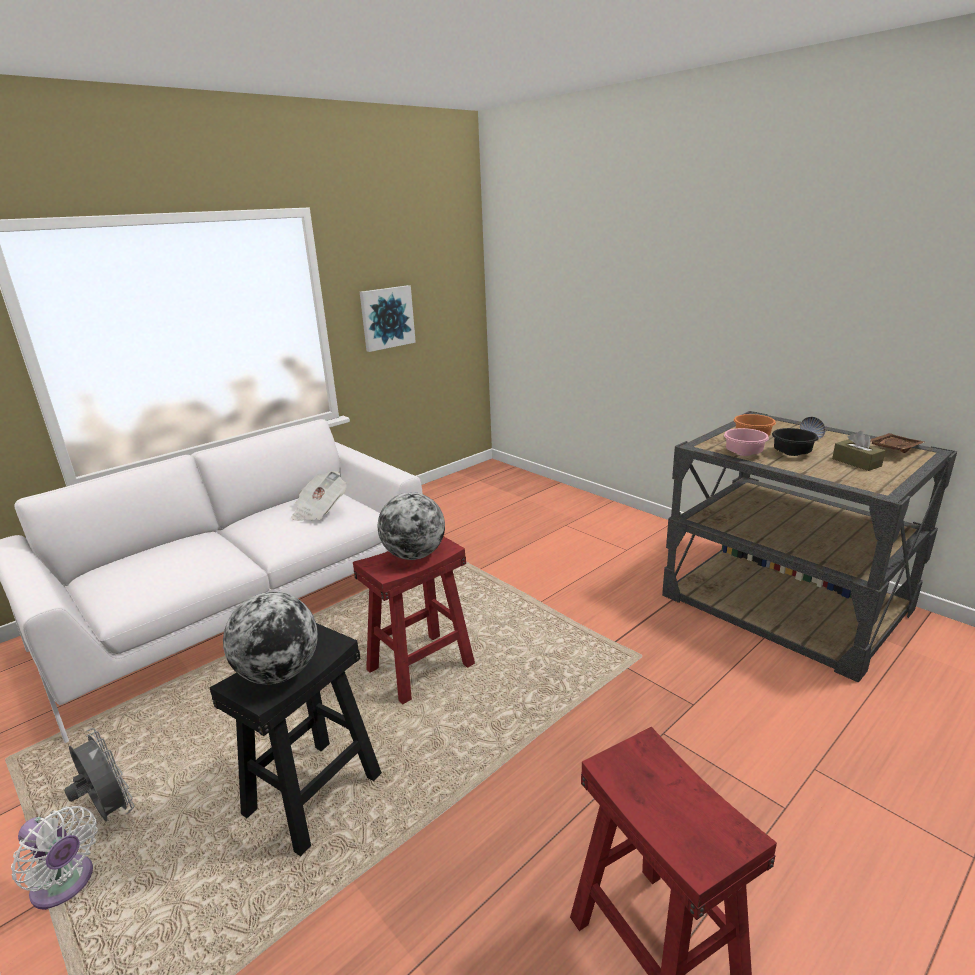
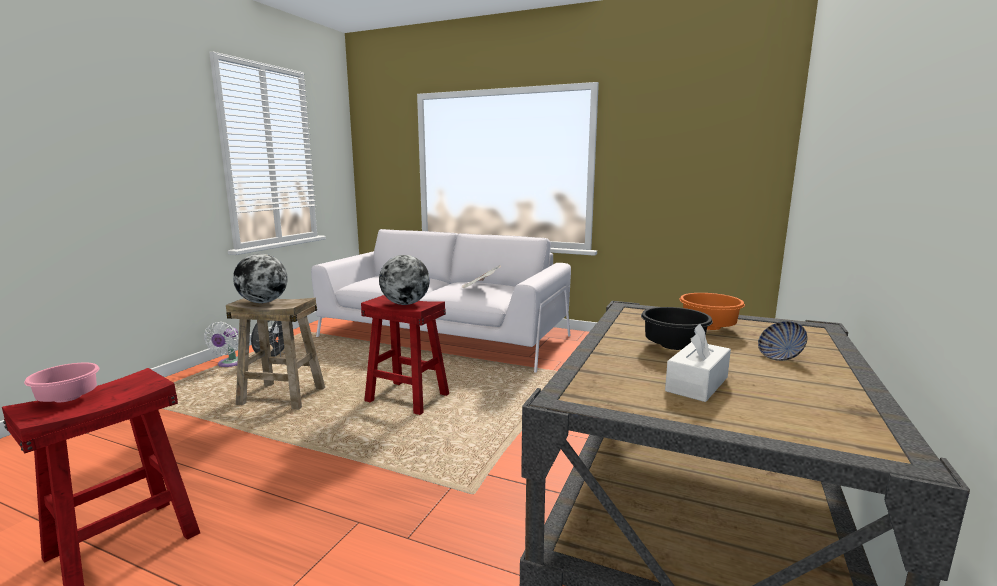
camera: 65 degrees right, 10 degrees down
black stool [210,623,382,856] -> beige stool [226,298,325,410]
picture [360,285,416,352] -> none
pink bowl [724,428,769,456] -> pink bowl moved to [24,362,100,402]
brown tissue box [832,431,885,471] -> white tissue box [665,324,731,402]
brown tray [870,433,924,453] -> none

